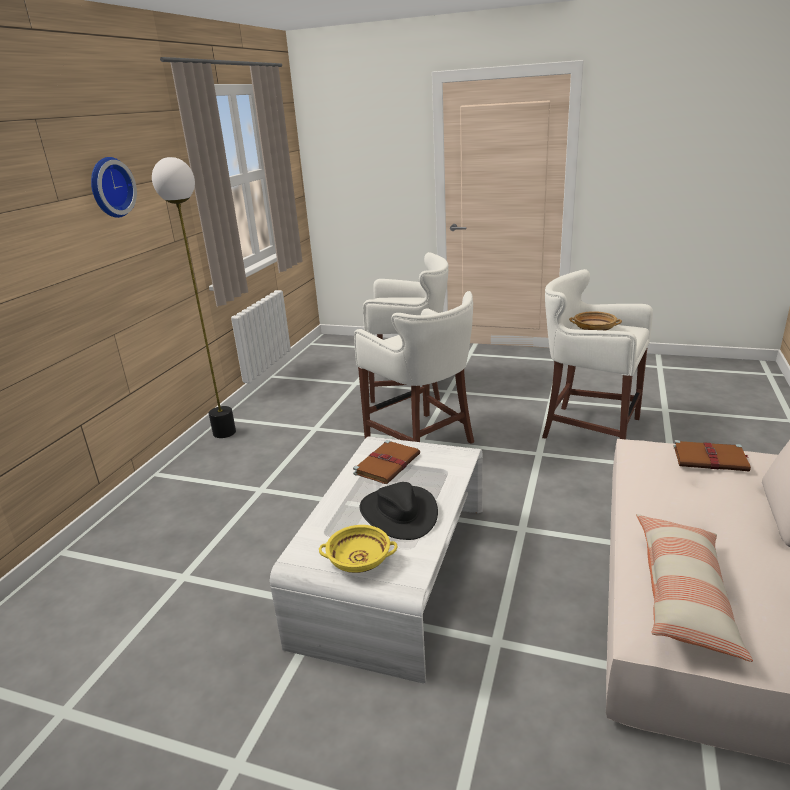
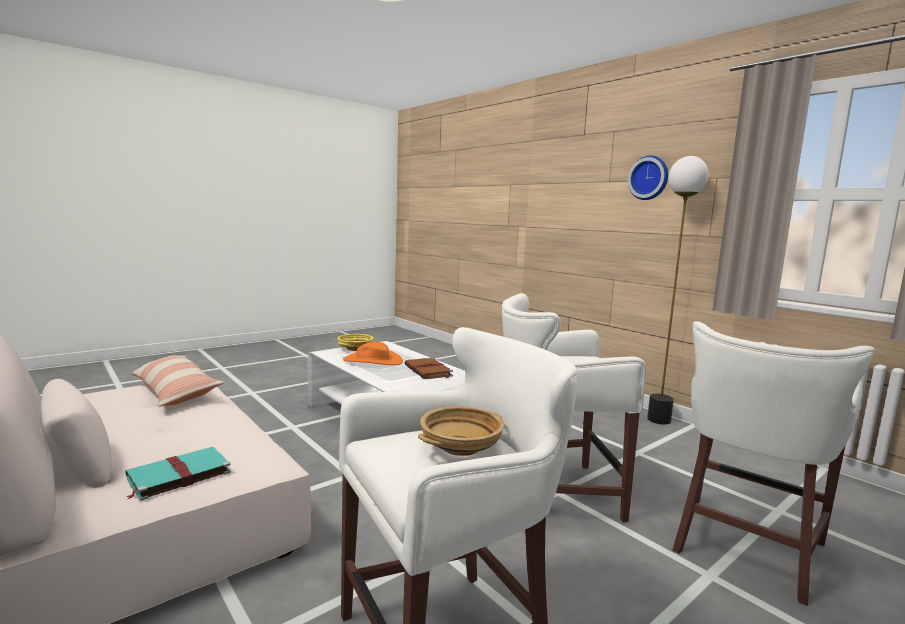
camera: 120 degrees right, 15 degrees down
black hat [359,482,438,540] -> orange hat [343,342,403,365]
brown book [673,440,751,472] -> turquoise book [125,447,231,501]

